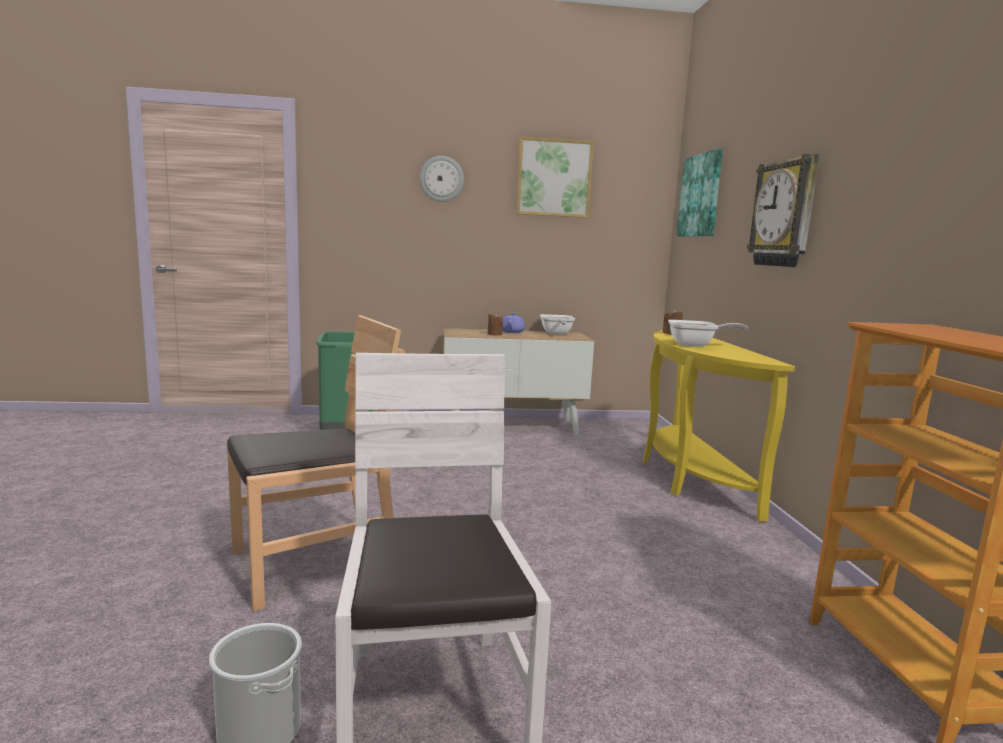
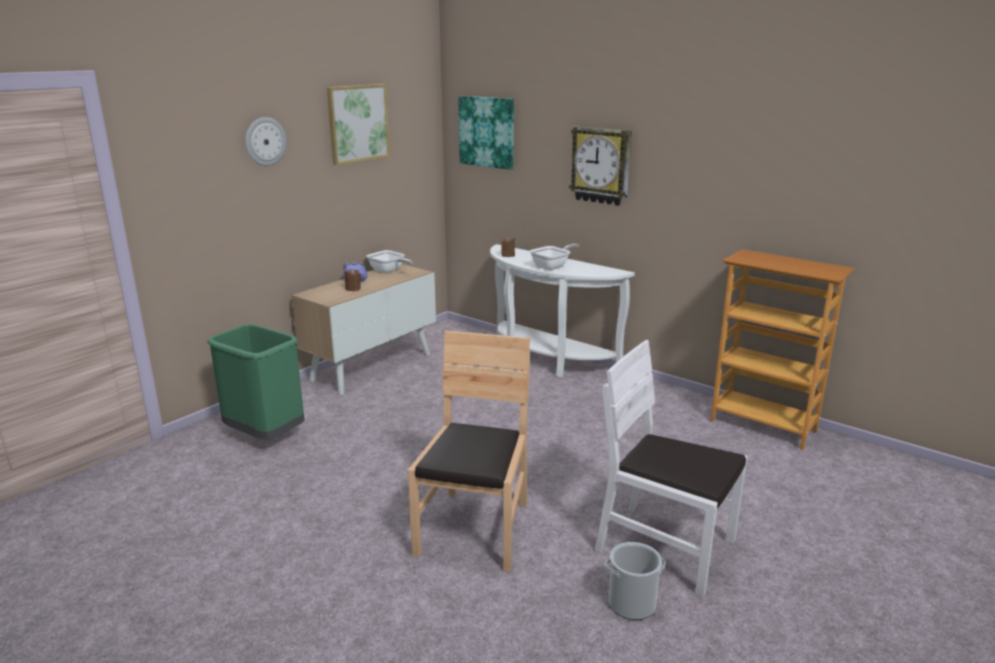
camera: 45 degrees left, 10 degrees up
yellow console table [643,330,795,522] -> white console table [490,244,635,378]

